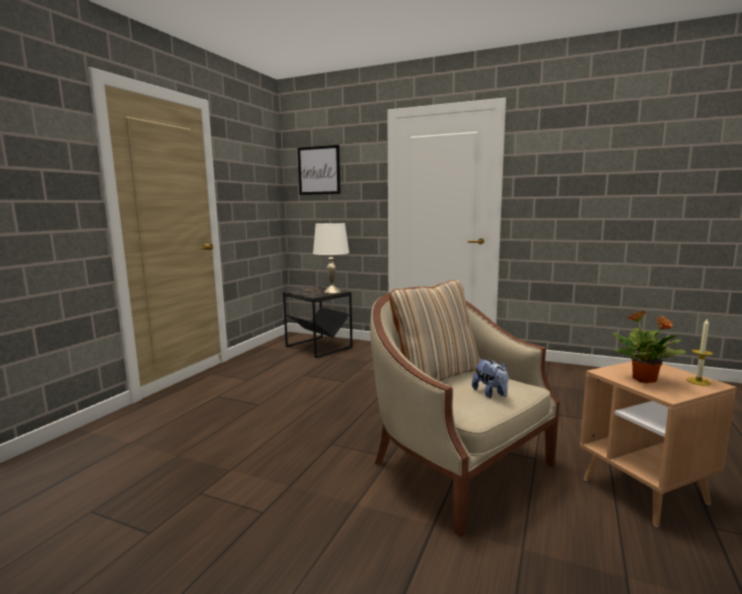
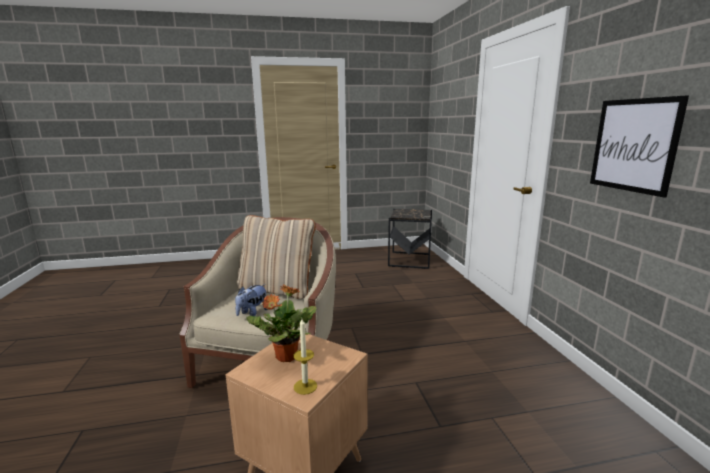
camera: 55 degrees right, 5 degrees up
picture [298,145,341,195] -> picture moved to [590,95,689,198]
white table lamp [313,223,349,293] -> none

